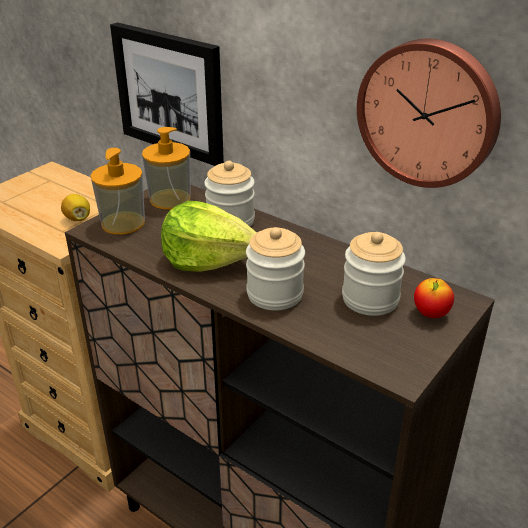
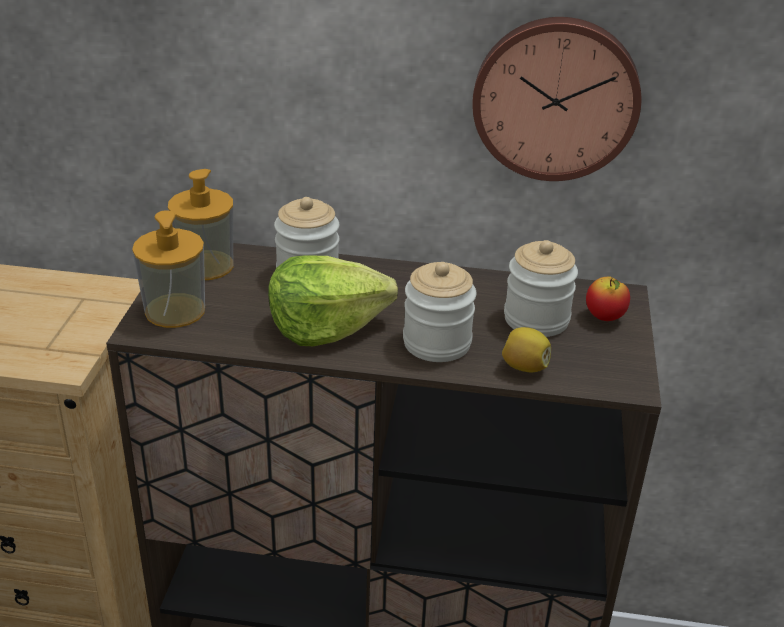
camera: 30 degrees left, 0 degrees up
lemon [61,194,90,221] -> lemon moved to [502,327,551,372]
picture [110,22,224,166] -> none

